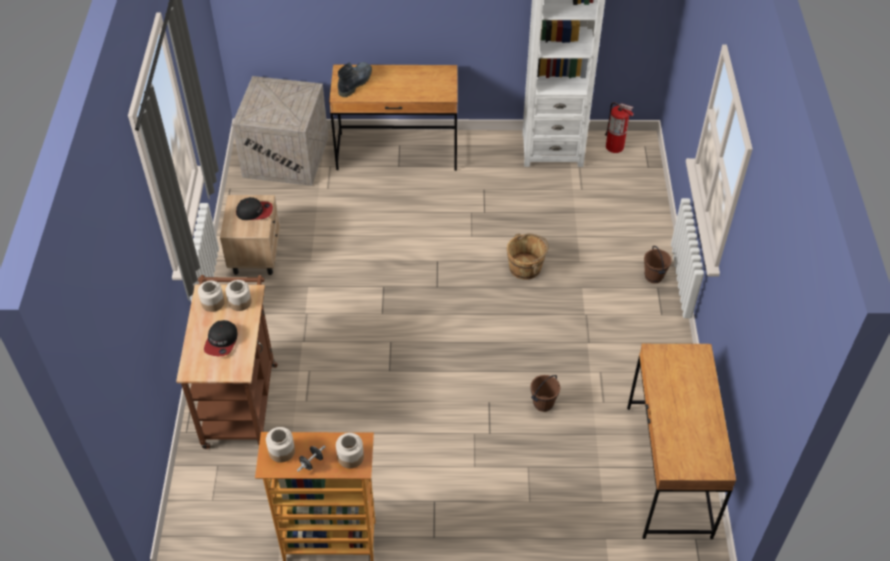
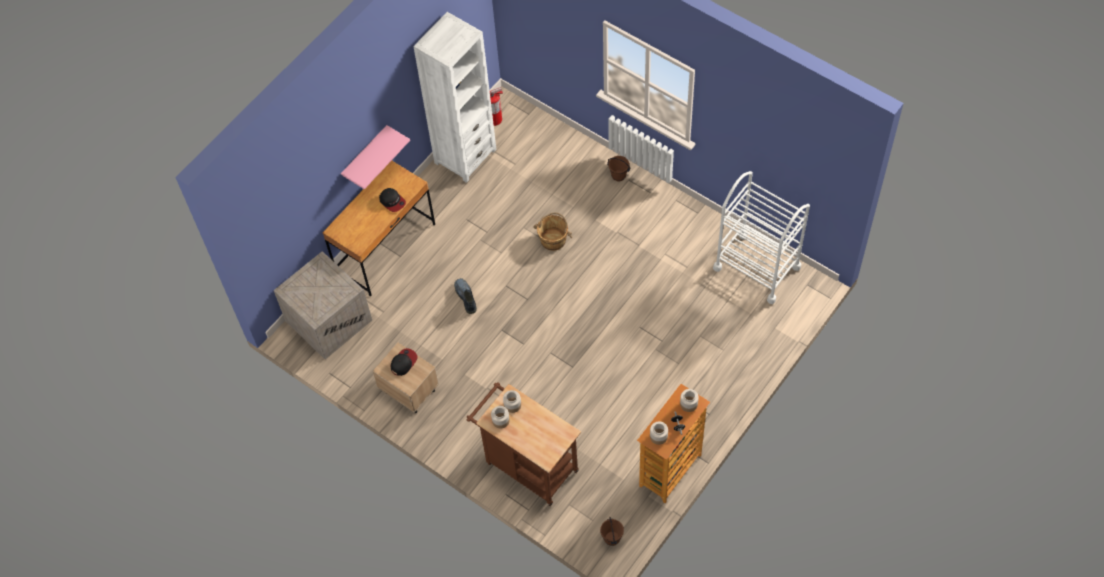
camera: 50 degrees left, 10 degrees up
cap [204,320,238,356] -> cap moved to [379,188,406,212]
boot [338,62,372,97] -> boot moved to [454,278,477,314]
brown bucket [530,375,560,412] -> brown bucket moved to [600,517,624,546]
brown desk [627,344,736,539] -> white cart [713,171,810,304]
none -> pink shelf [341,125,410,189]

